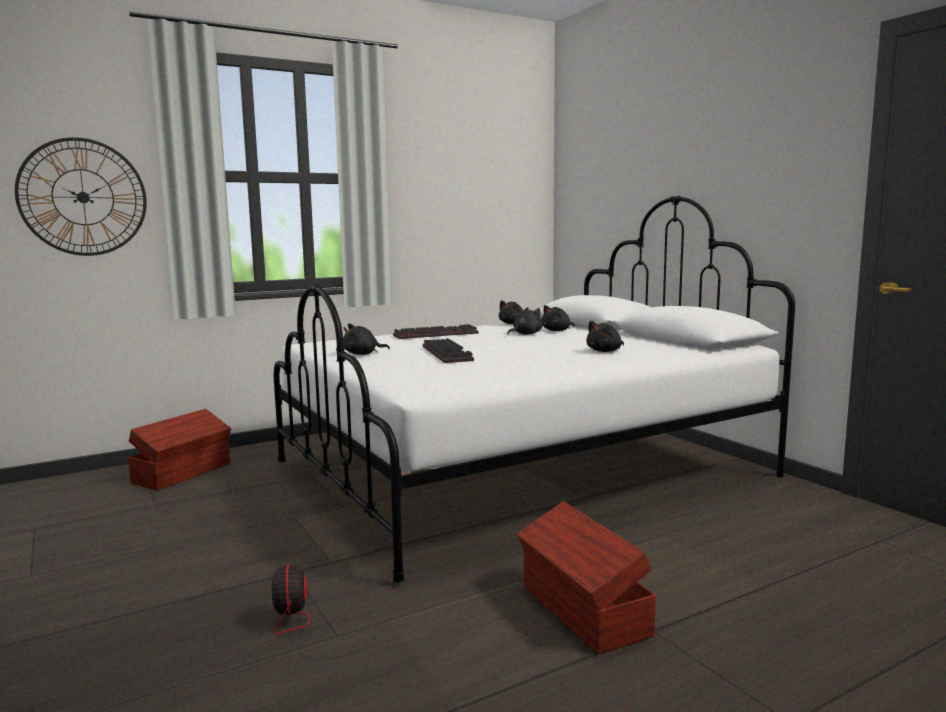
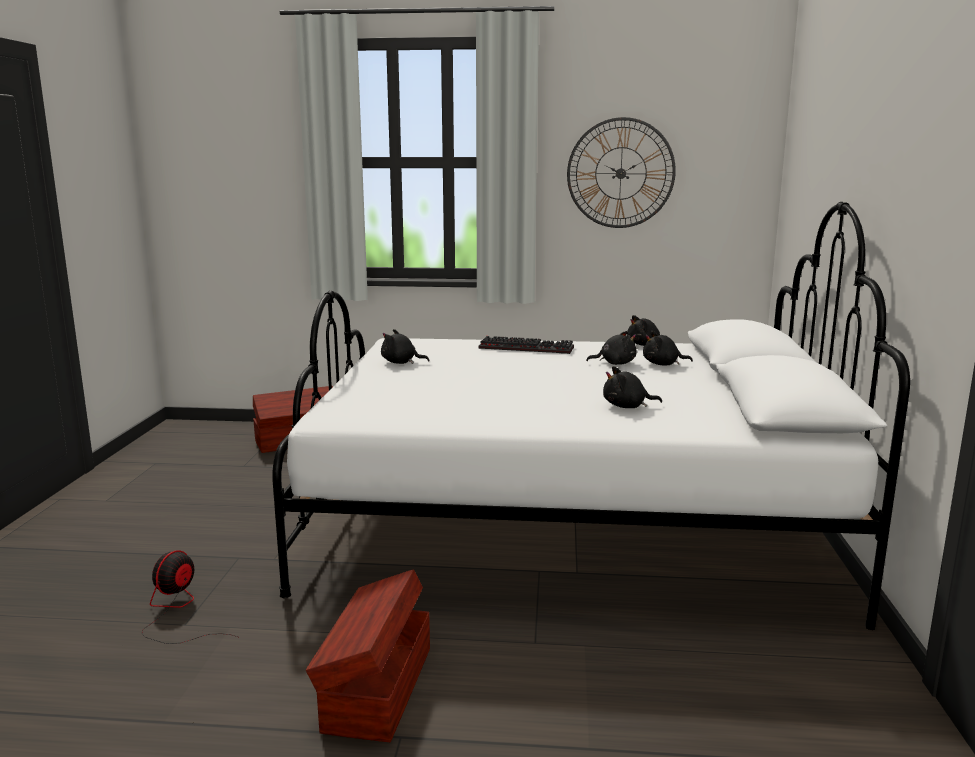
camera: 35 degrees right, 5 degrees up
wall clock [15,137,147,256] -> wall clock moved to [567,117,676,228]
keyboard [423,338,474,363] -> none

